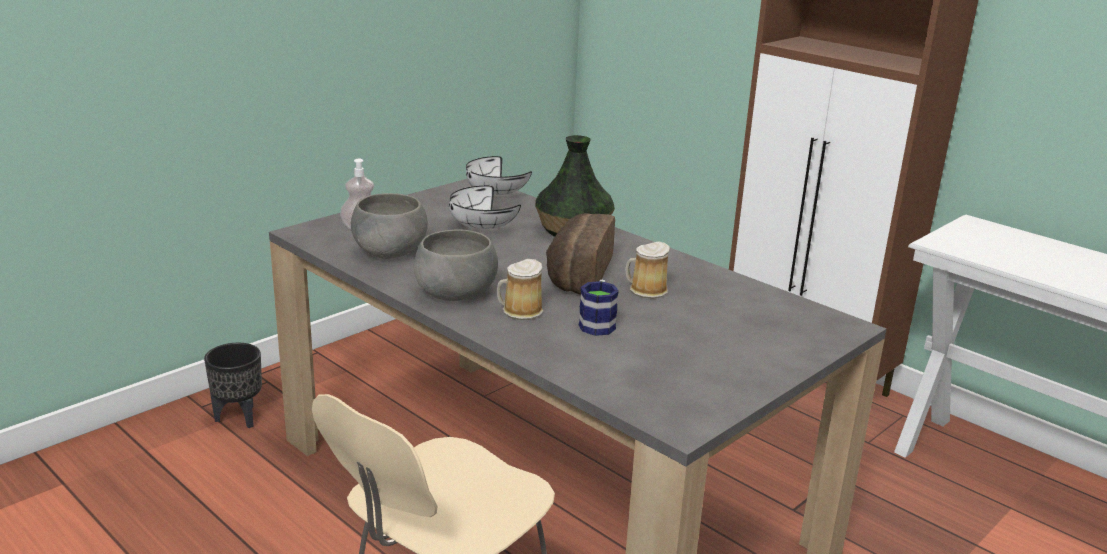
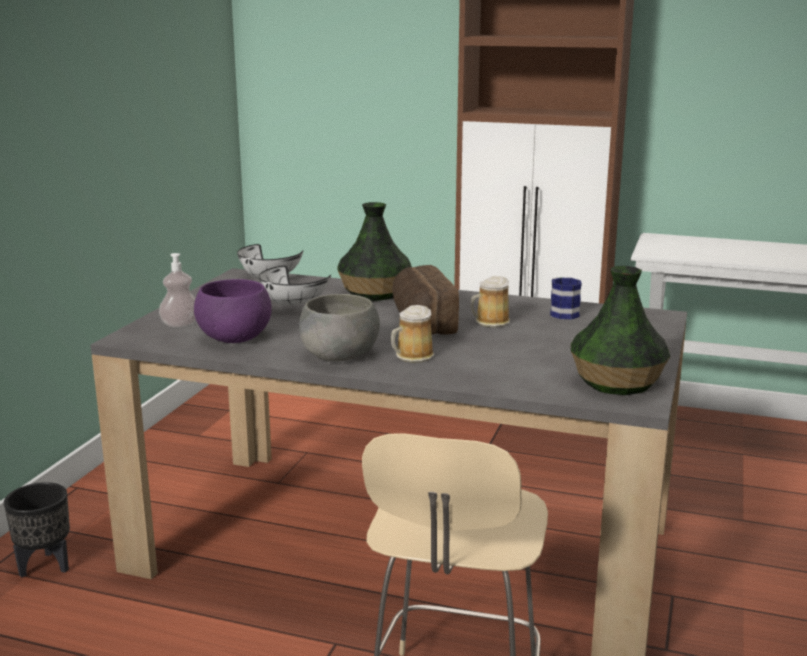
camera: 25 degrees left, 5 degrees down
grey bowl [351,193,428,259] -> purple bowl [194,279,272,343]
mug [579,280,619,336] -> mug moved to [550,277,582,319]
none -> vase [571,266,670,395]

